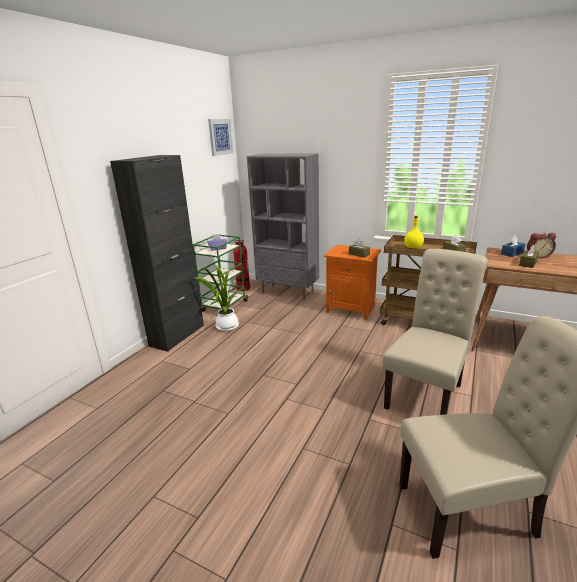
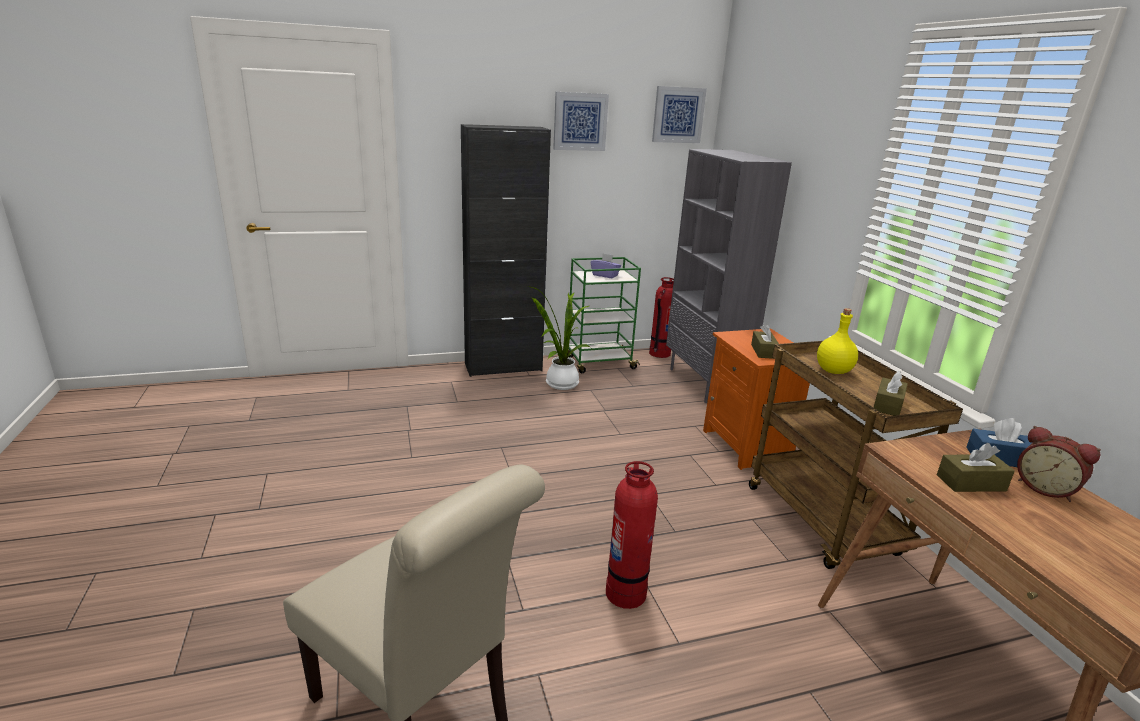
camera: 45 degrees right, 0 degrees up
beige chair [383,249,488,415] -> fire extinguisher [606,461,658,609]
none -> picture [553,92,609,151]

